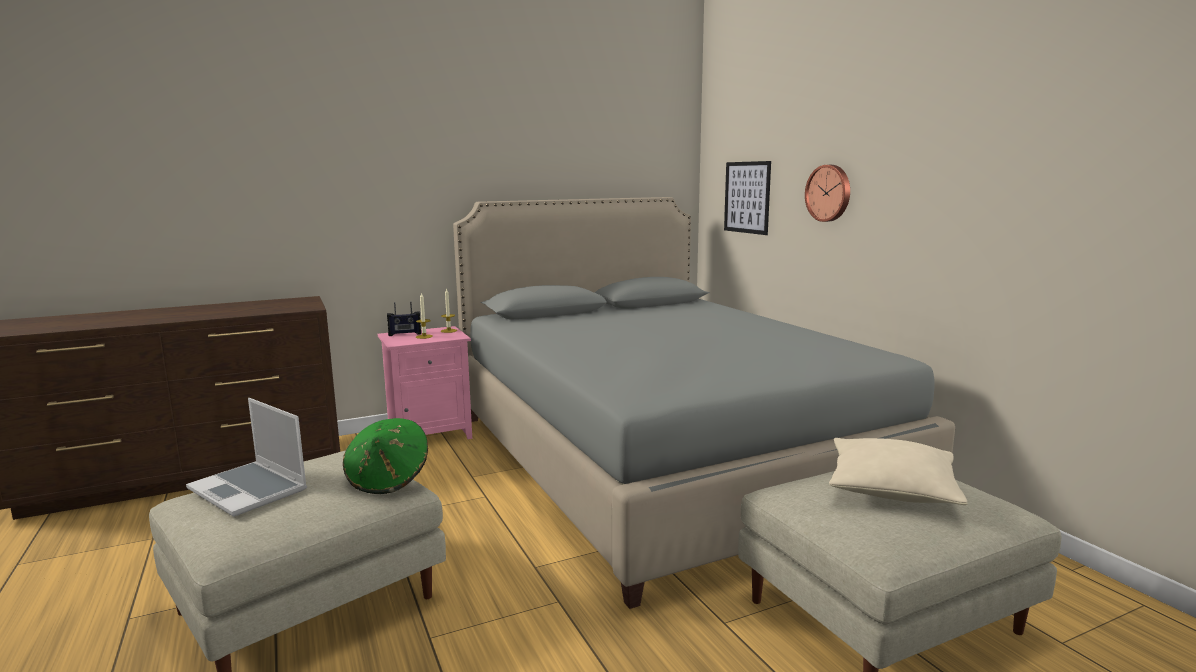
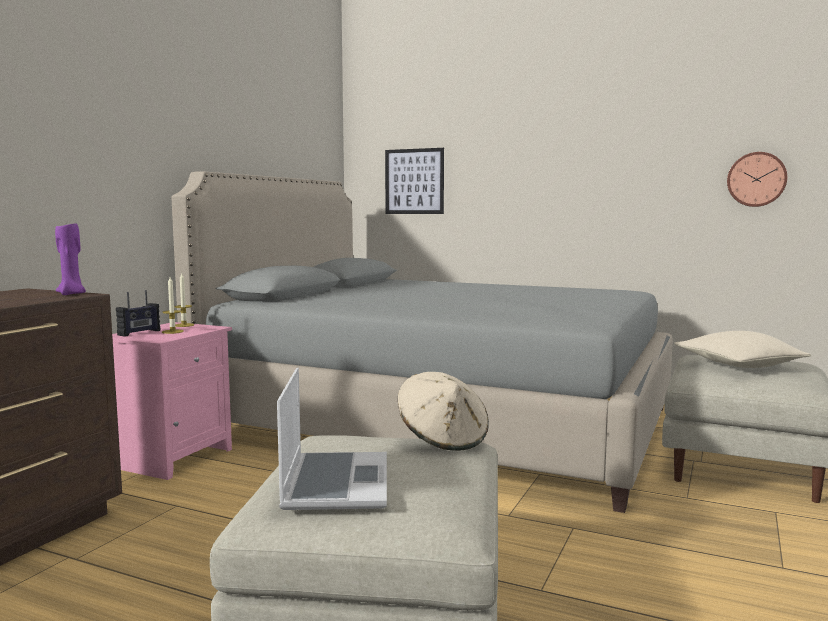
camera: 40 degrees left, 5 degrees down
laptop [186,398,307,517] -> laptop turned 90 degrees counterclockwise [277,368,387,510]
green hat [343,418,428,494] -> beige hat [398,372,489,451]
wall clock [805,165,850,222] -> wall clock moved to [727,152,787,207]
none -> purple candle [55,222,86,295]

